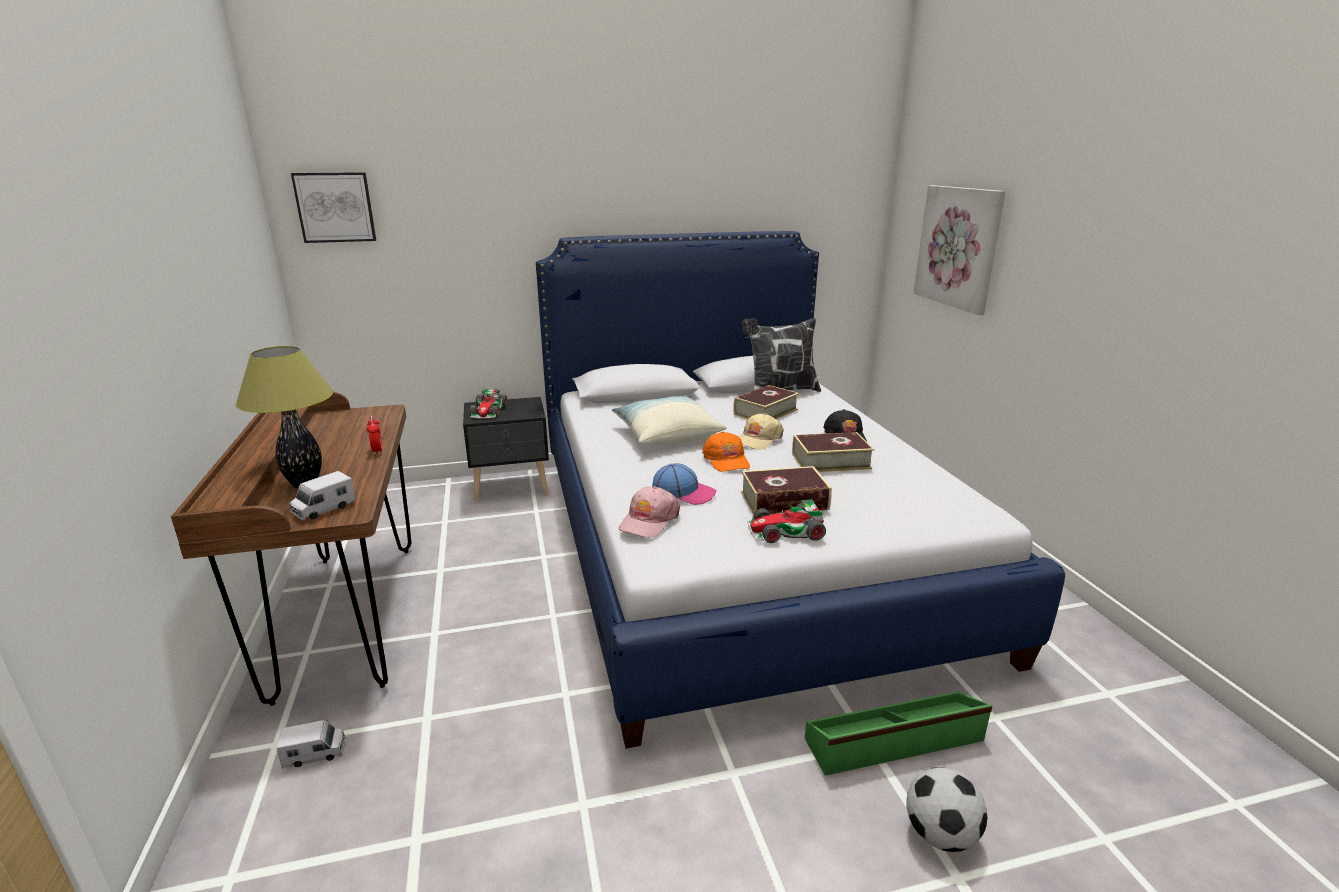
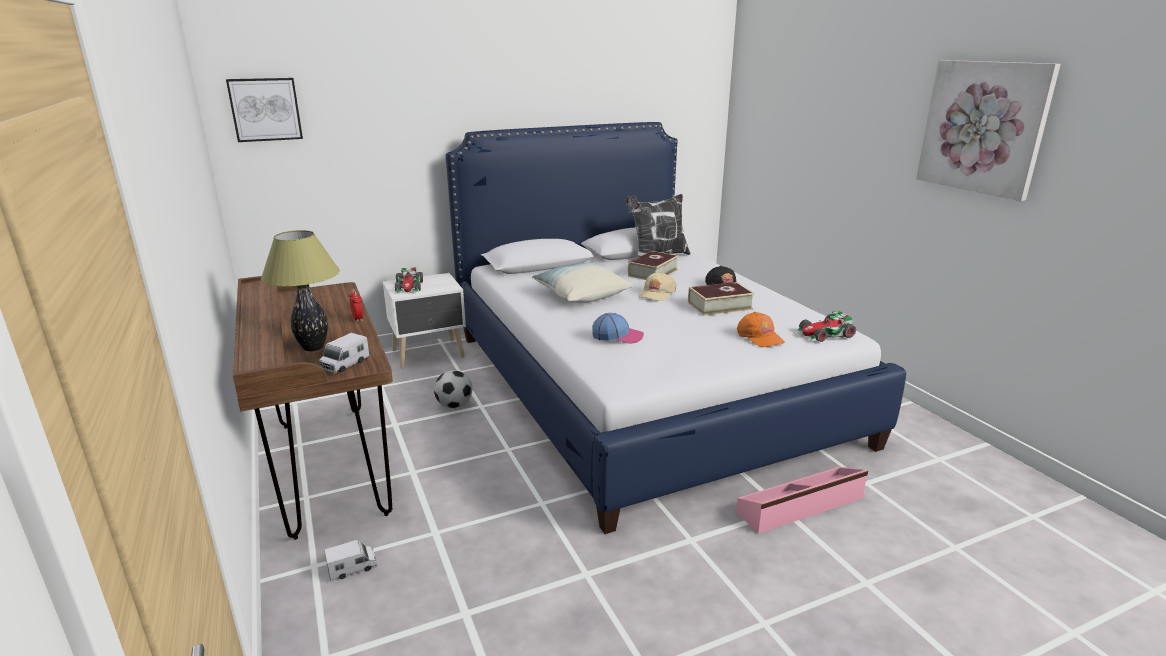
camera: 10 degrees left, 0 degrees up
black nightstand [463,397,549,502] -> white nightstand [383,273,466,369]
pink cap [619,486,680,538] -> none
orange cap [702,431,750,472] -> orange cap moved to [737,312,785,347]
book [741,466,832,515] -> none
toy car [747,500,826,543] -> toy car moved to [795,311,856,342]
green storage box [805,691,992,776] -> pink storage box [736,467,868,534]
football [907,767,987,852] -> football moved to [434,370,473,408]
picture [913,185,1006,315] -> picture moved to [916,60,1061,201]

